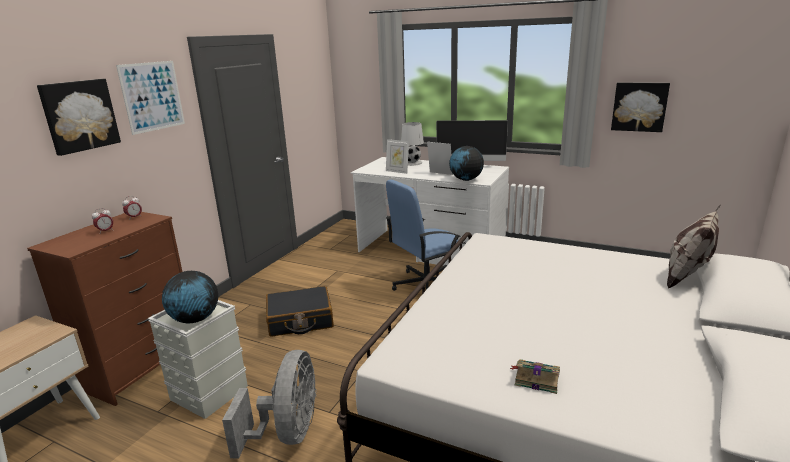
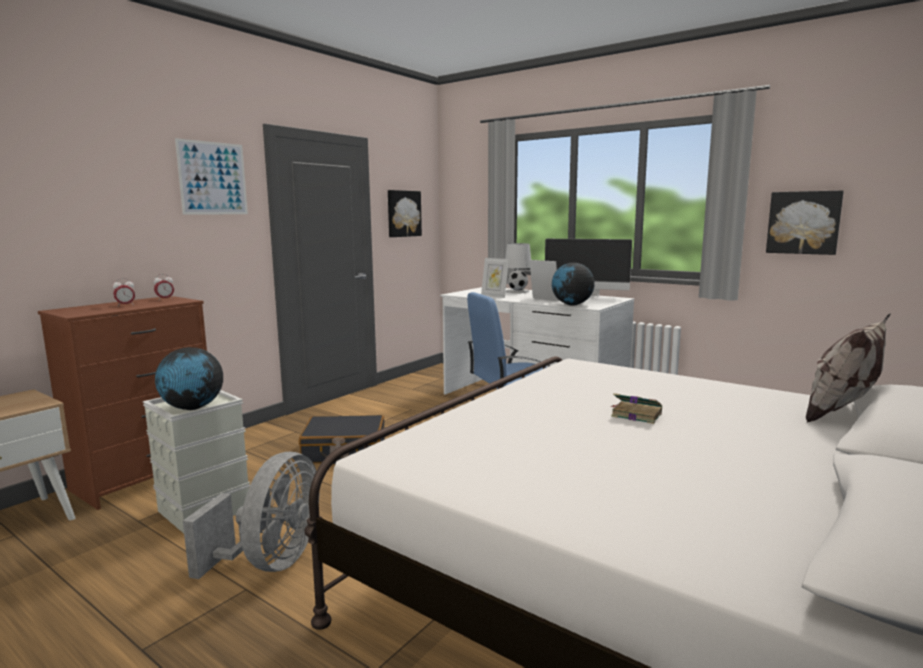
camera: 10 degrees right, 10 degrees down
picture [37,79,121,156] -> picture moved to [388,190,422,237]
book [510,359,560,394] -> book moved to [610,393,662,424]

